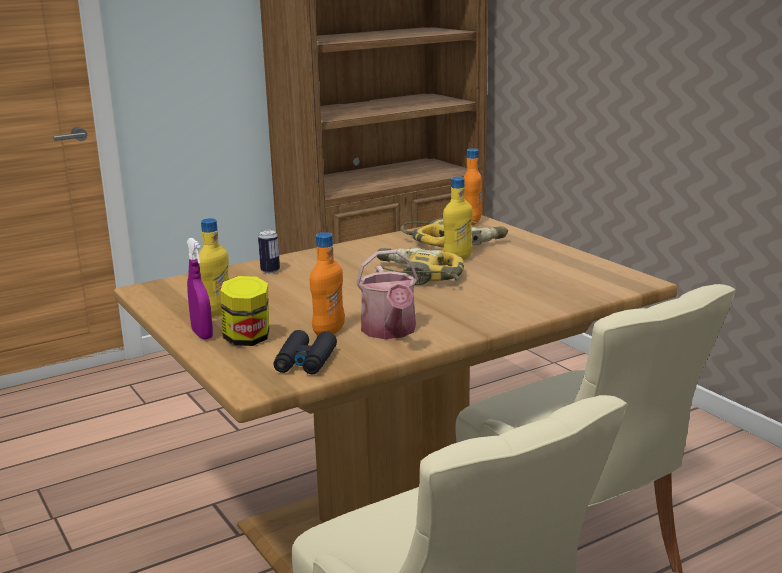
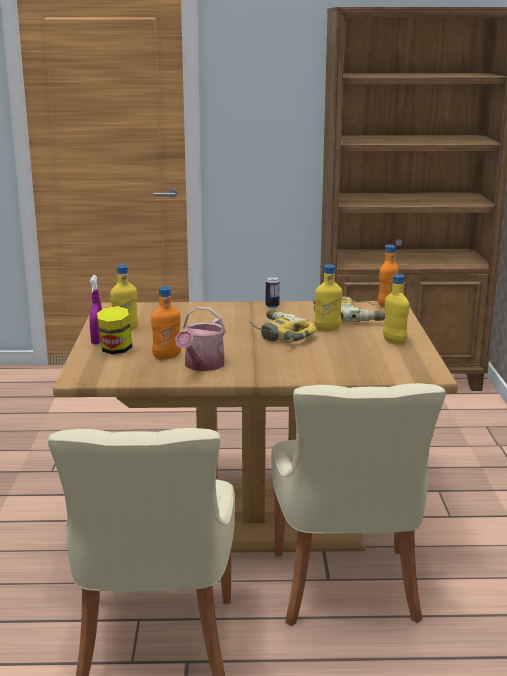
camera: 30 degrees right, 0 degrees up
can [258,230,280,274] -> can moved to [266,277,280,308]
black binoculars [273,330,337,374] -> none
none -> yellow bottle [383,274,409,345]

